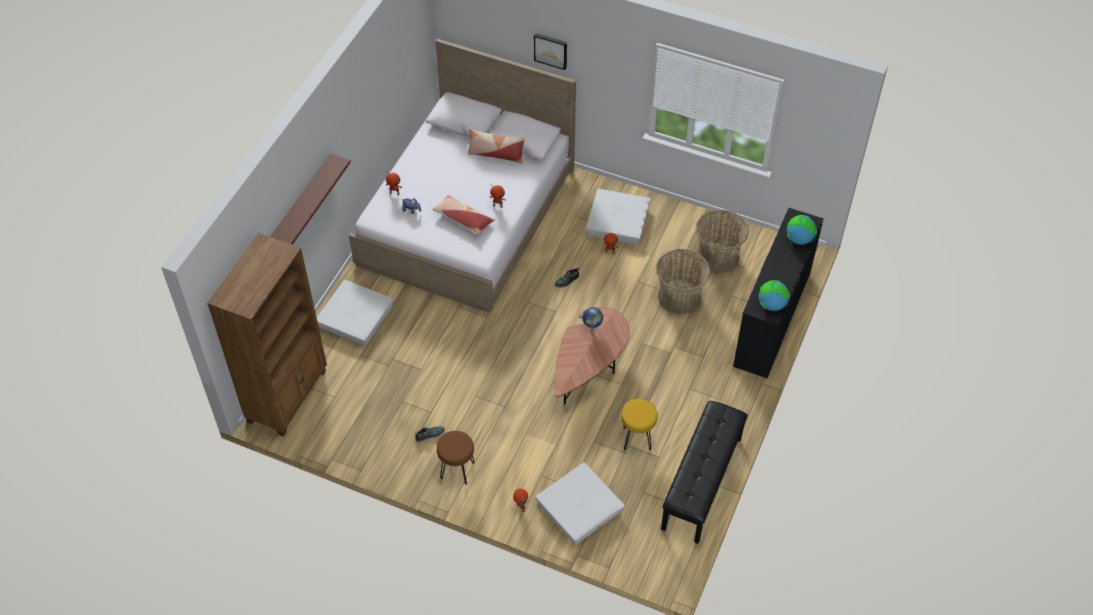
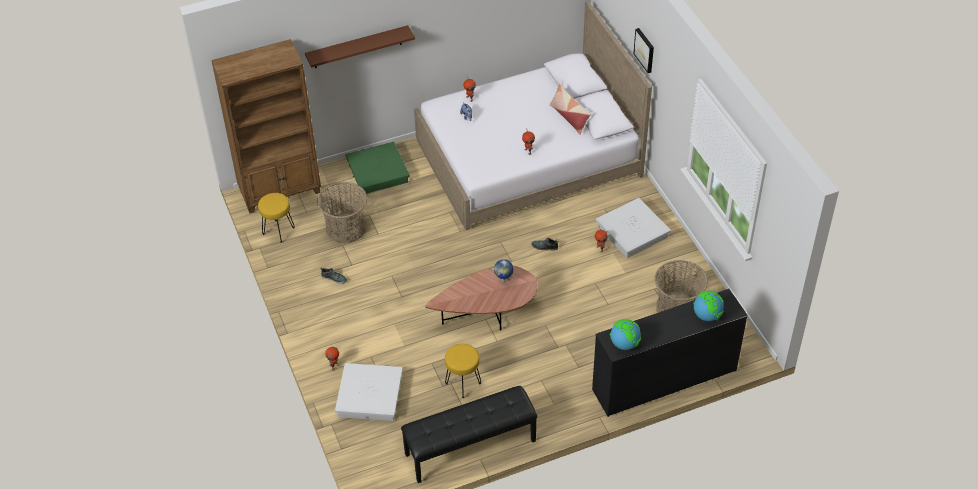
camera: 45 degrees right, 5 degrees down
white storage box [317,279,394,346] -> green storage box [345,142,410,194]
pillow [433,195,496,235] -> none
brown stool [437,431,474,485] -> none
basket [656,249,710,315] -> basket moved to [317,182,367,243]
none -> yellow stool [258,193,295,243]

